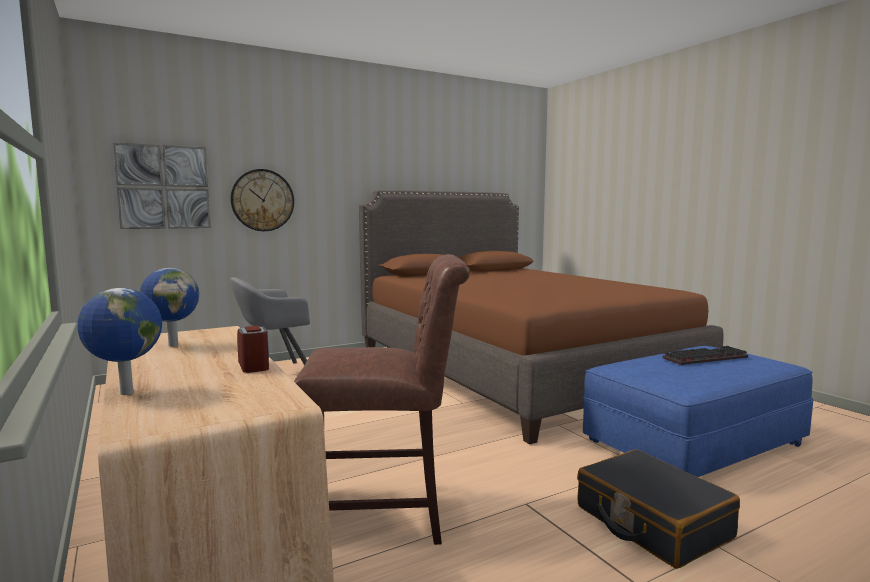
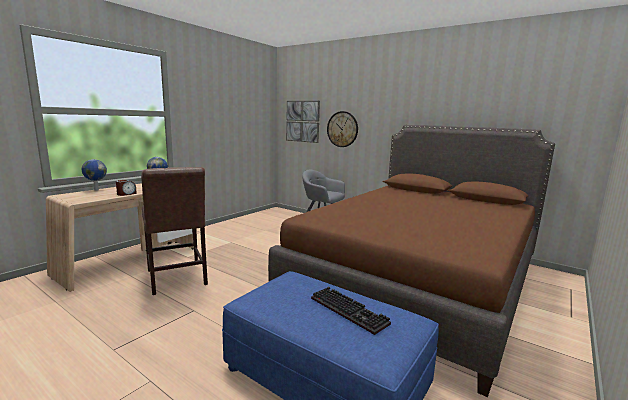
camera: 65 degrees right, 5 degrees up
black suitcase [577,449,740,569] -> none

